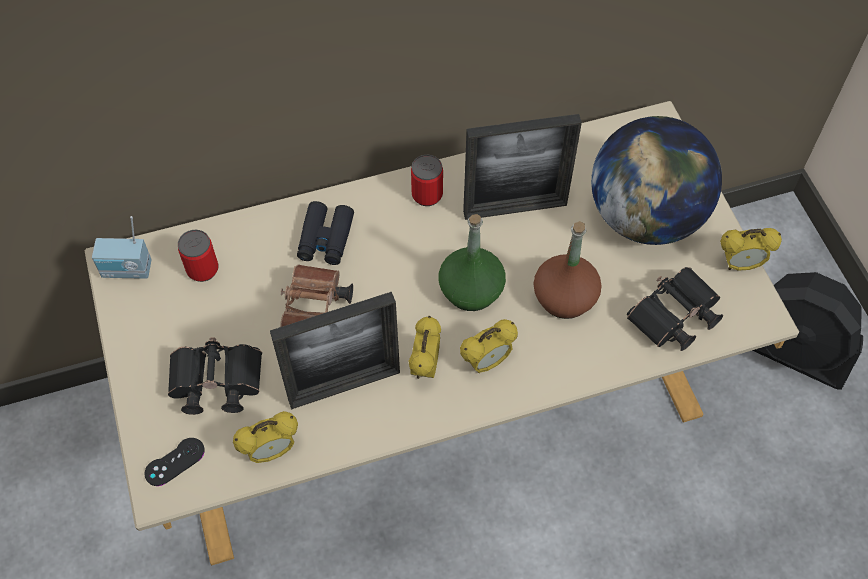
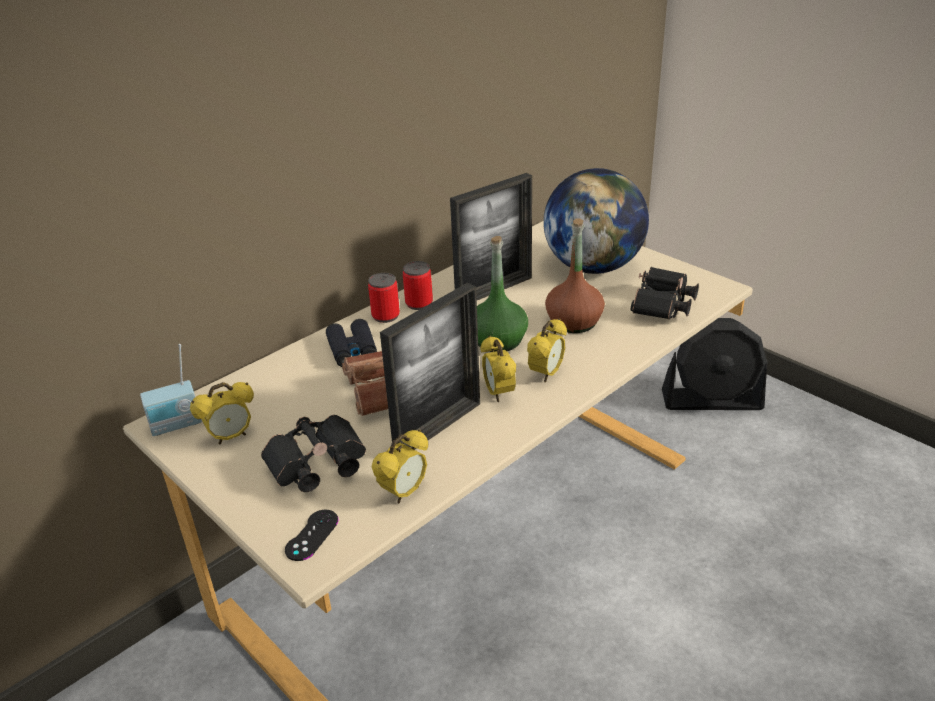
camera: 25 degrees left, 25 degrees down
can [178,230,218,282] -> can moved to [368,273,400,323]
alarm clock [720,228,782,271] -> alarm clock moved to [190,382,254,445]

